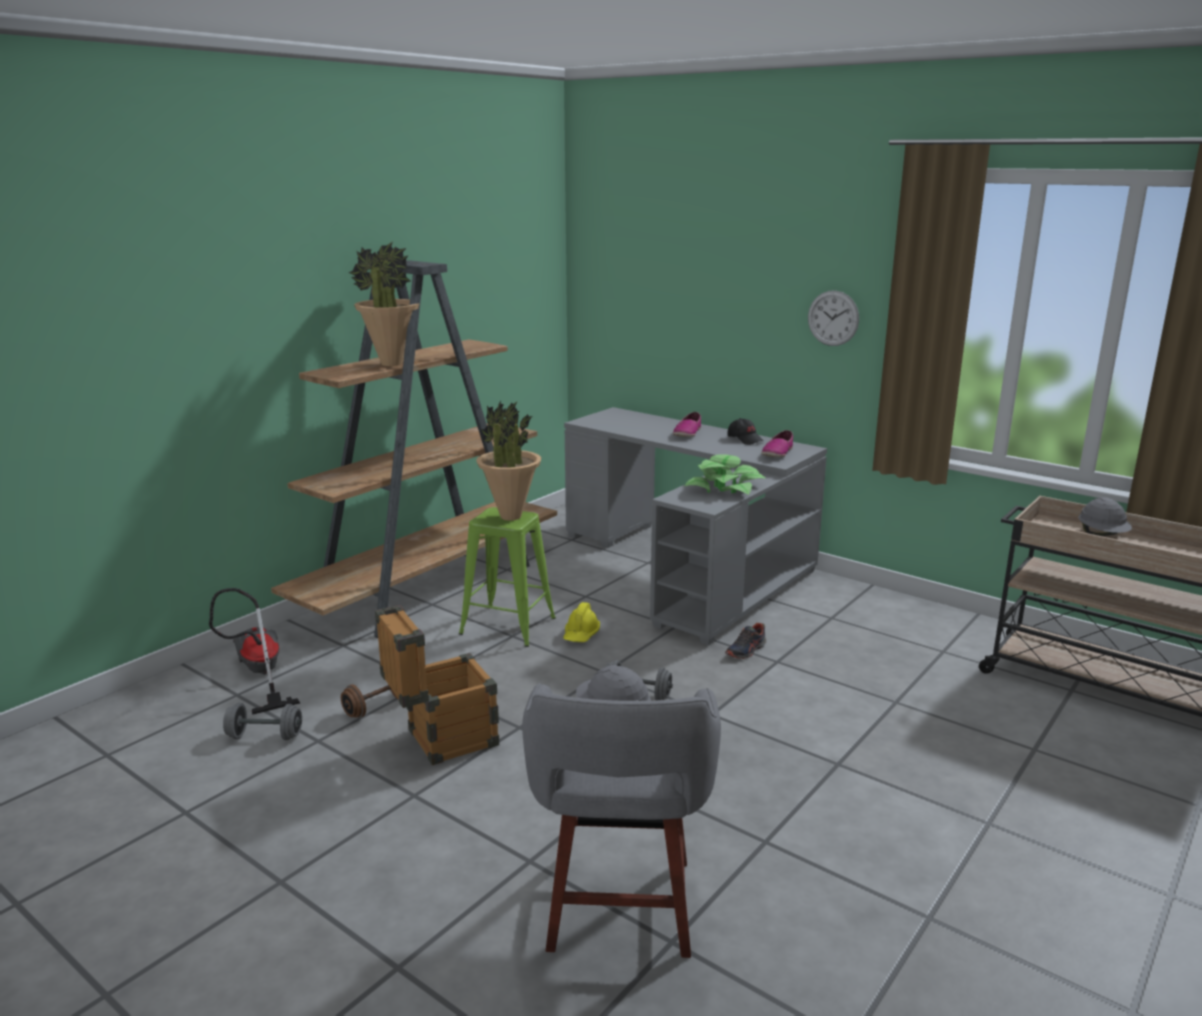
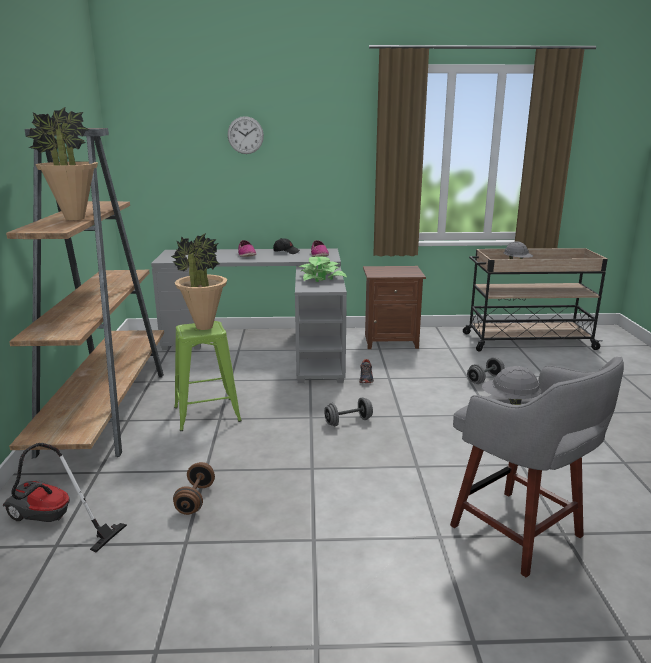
camera: 40 degrees left, 0 degrees up
grey dumbbell [223,703,302,740] -> grey dumbbell moved to [467,357,504,384]
crate [375,605,499,765] -> none
yellow hard hat [563,602,600,642] -> none
wall clock [808,290,859,346] -> wall clock moved to [228,116,264,154]
none -> brown nightstand [363,266,426,349]

